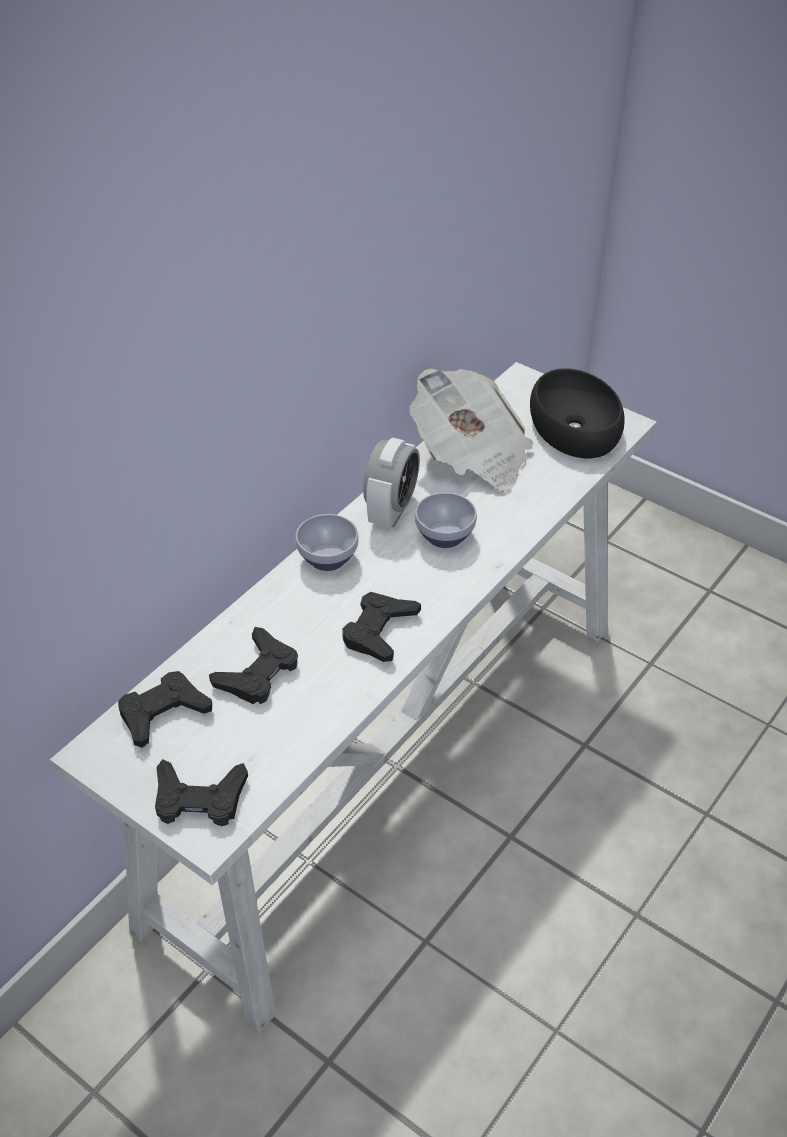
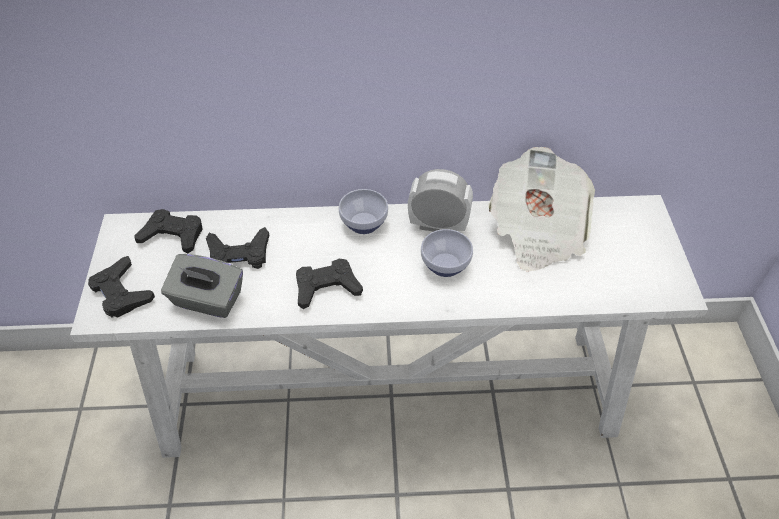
camera: 50 degrees right, 5 degrees up
alarm clock [363,437,420,528] -> alarm clock turned 150 degrees counterclockwise [408,169,473,231]
black bowl [530,368,625,459] -> none
none -> grey tissue box [161,254,243,318]

